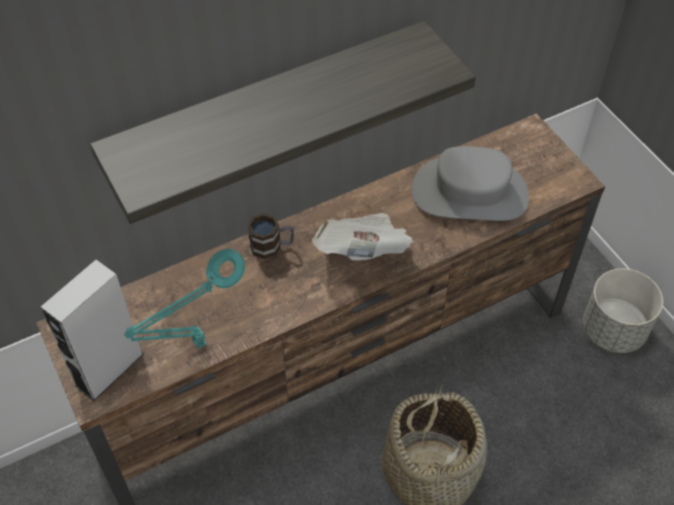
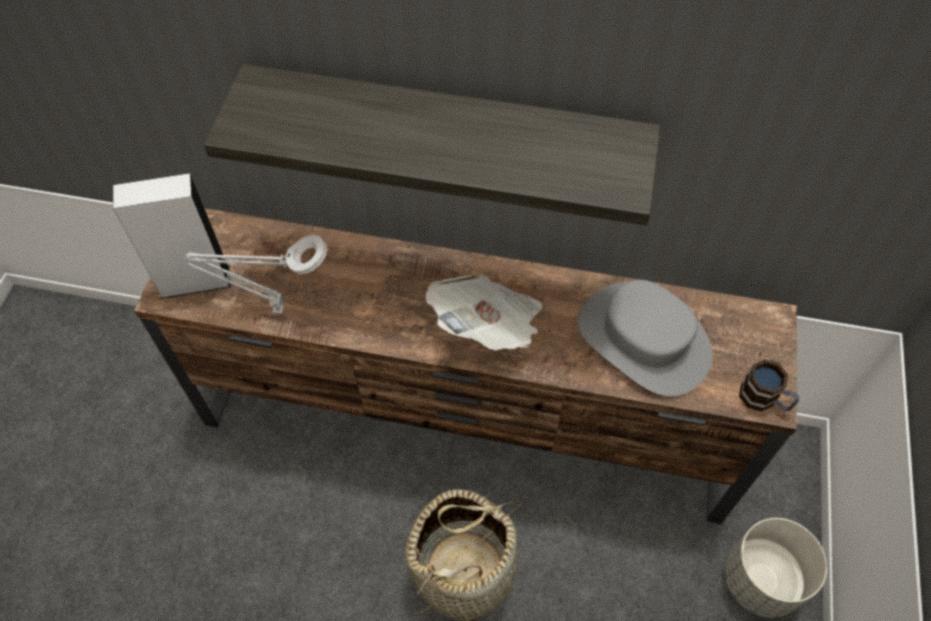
camera: 40 degrees right, 5 degrees up
turquoise table lamp [124,249,245,349] -> grey table lamp [184,235,327,314]
mug [247,213,294,259] -> mug moved to [739,359,799,412]

